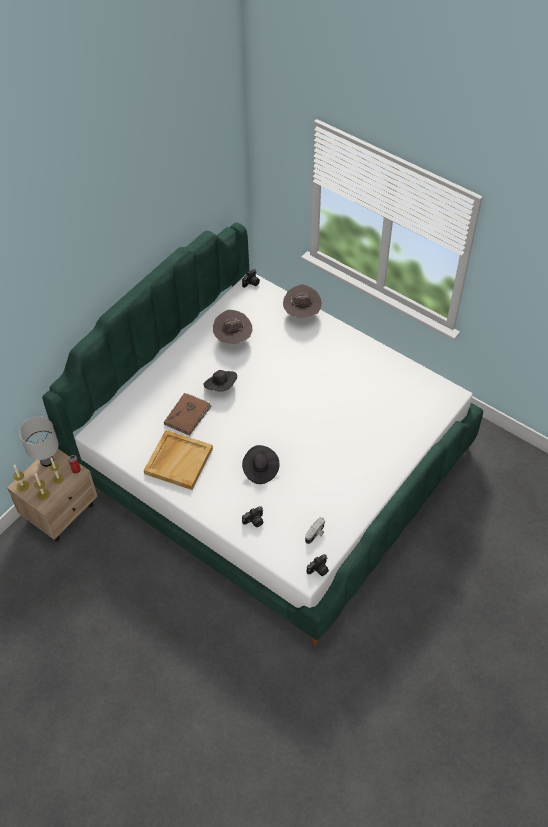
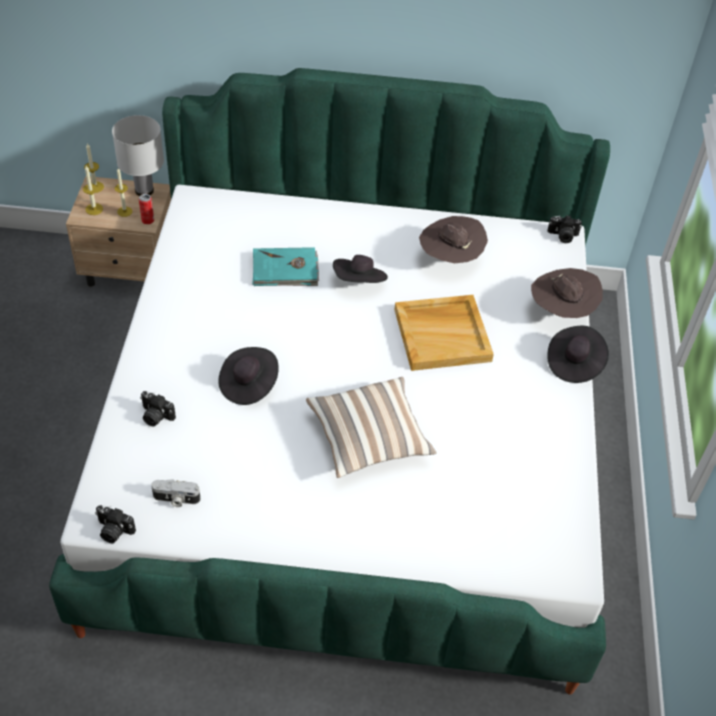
camera: 55 degrees right, 5 degrees down
beige tray [144,430,213,490] -> beige tray moved to [395,295,494,371]
brown book [164,393,212,436] -> turquoise book [252,247,319,286]
none -> pillow [306,377,437,478]
none -> black hat [547,326,609,383]

